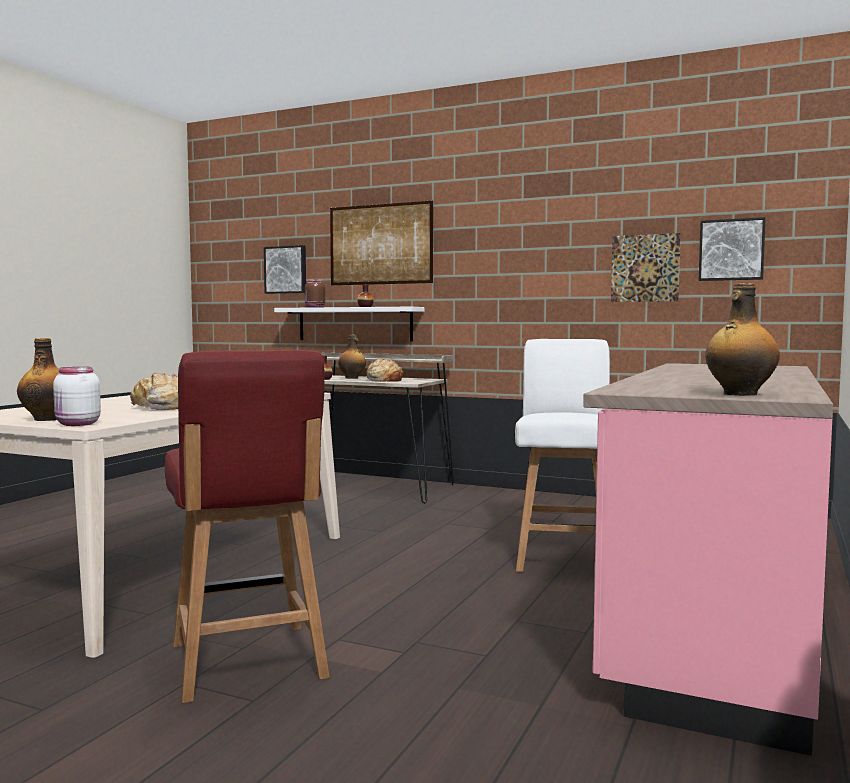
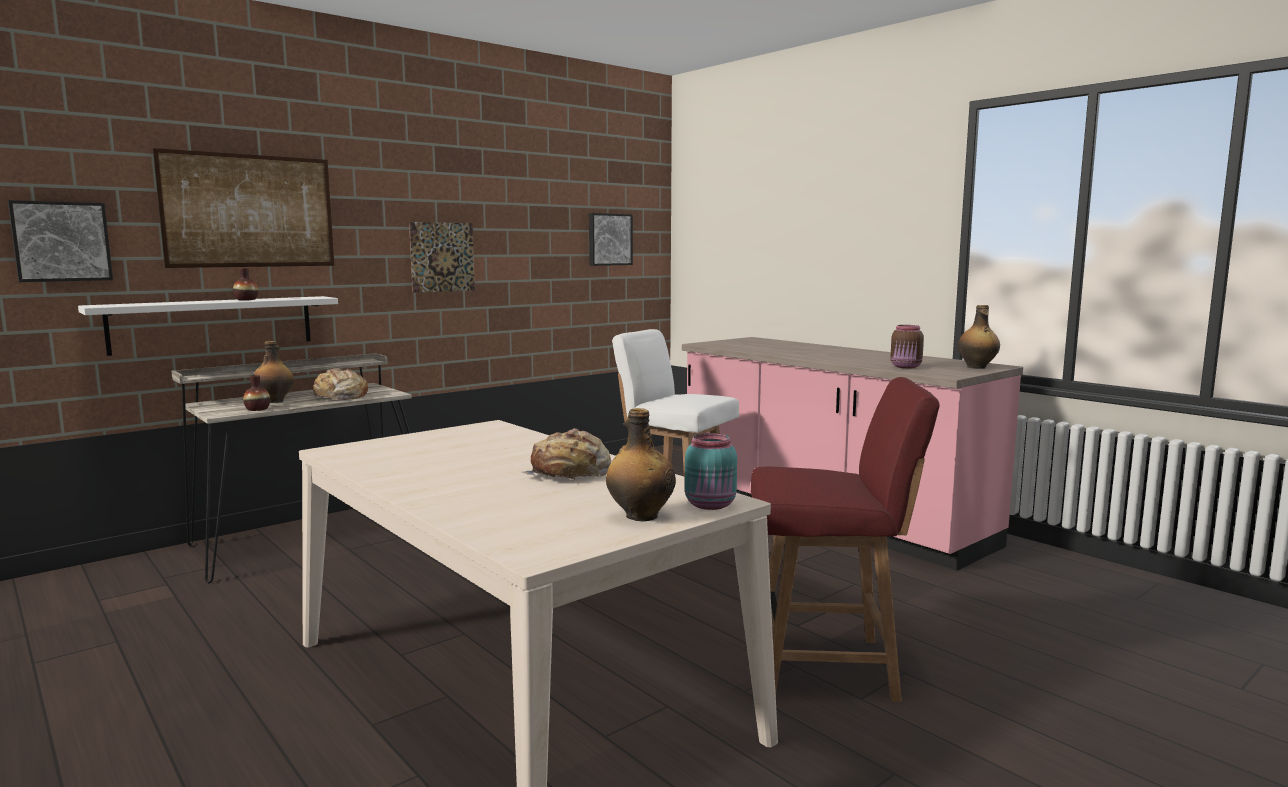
camera: 65 degrees left, 5 degrees up
white jar [53,367,101,426] -> turquoise jar [685,433,737,510]
brown jar [305,280,325,308] -> brown jar moved to [890,325,924,368]
picture [611,233,681,302] -> picture moved to [409,222,475,293]

